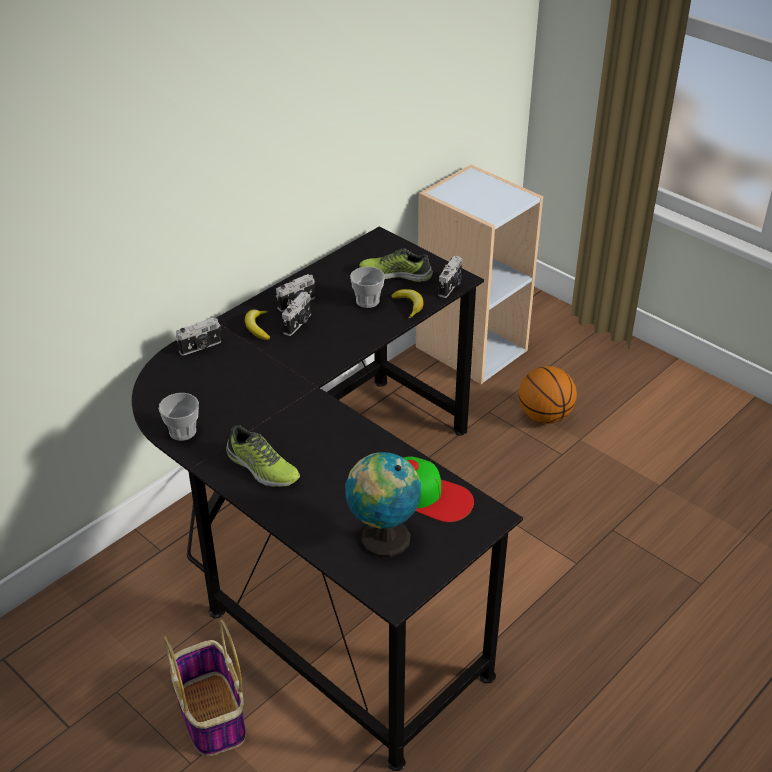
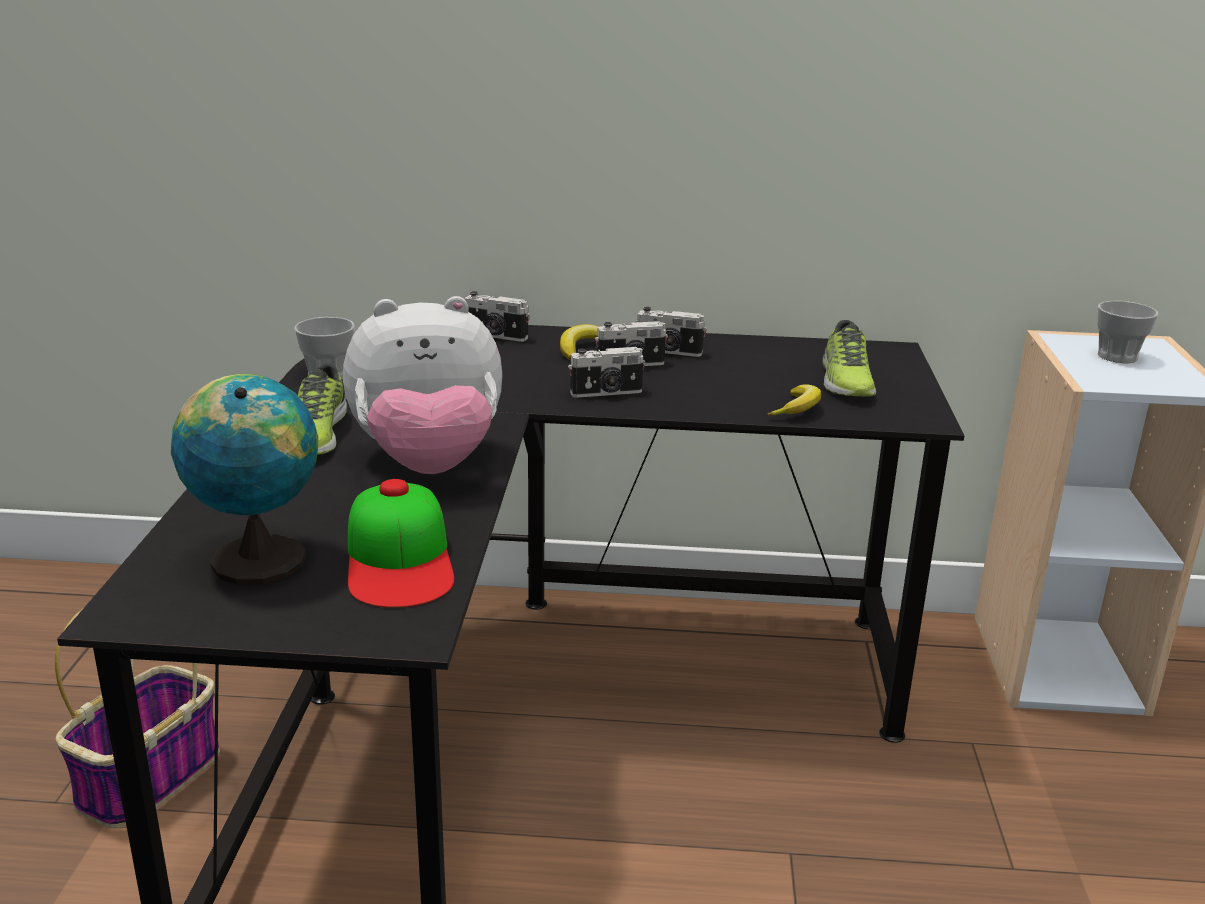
camera: 50 degrees right, 15 degrees down
cup [350,266,385,308] -> cup moved to [1097,301,1158,363]
shoe [360,249,433,282] -> shoe turned 150 degrees counterclockwise [823,320,876,397]
camera [439,256,462,298] -> camera moved to [568,347,646,398]
basketball [519,366,577,424] -> none
none -> plush toy [343,296,502,474]

